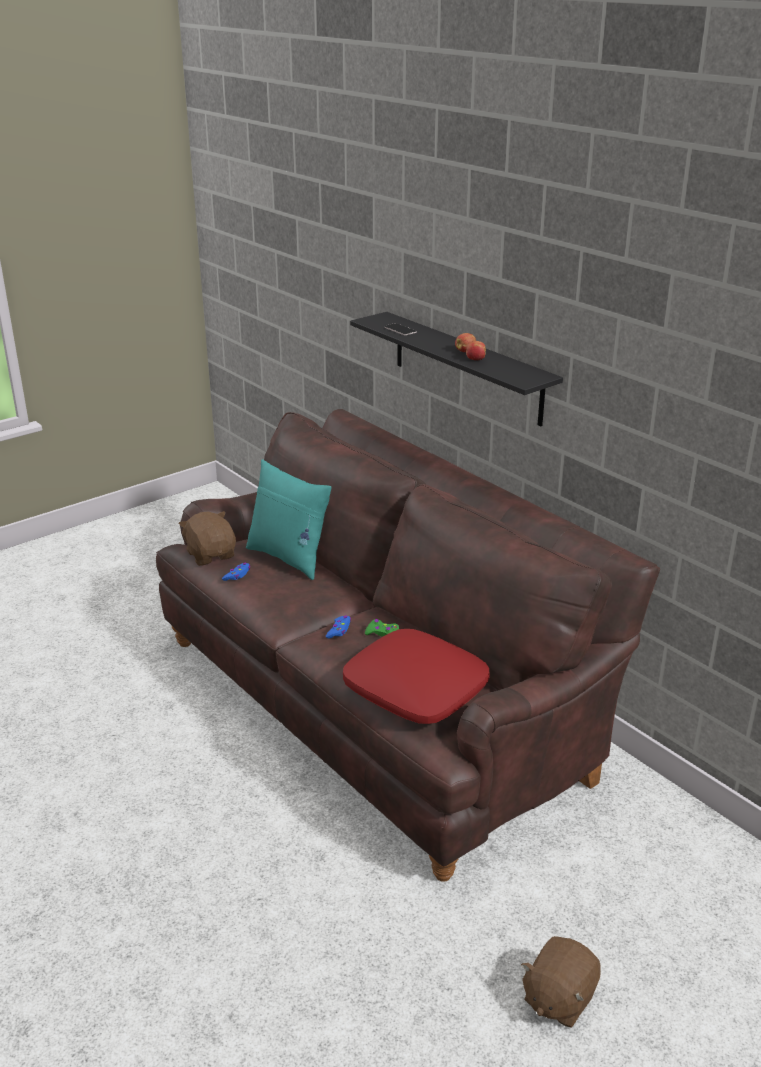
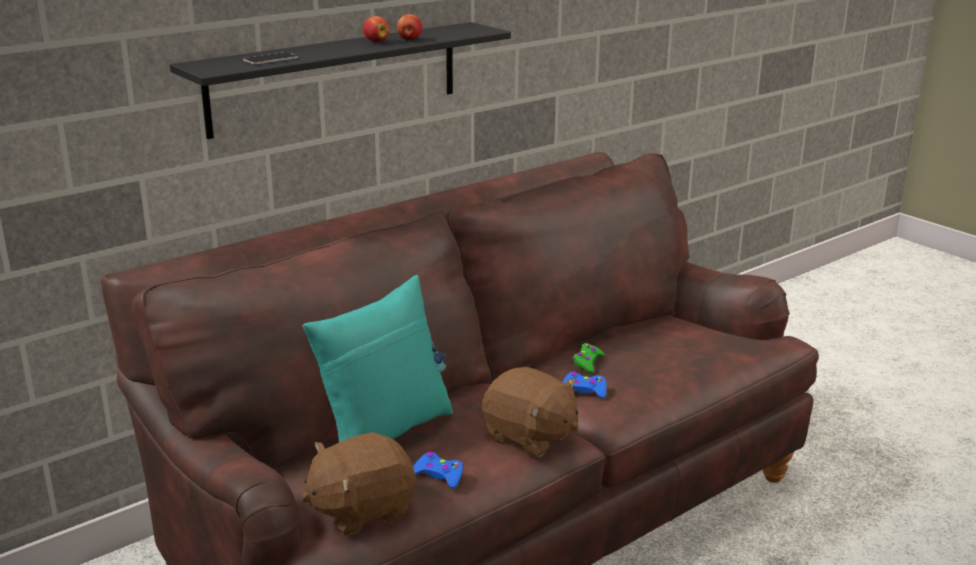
camera: 90 degrees left, 5 degrees down
red pillow [343,629,490,724] -> none
brown plush toy [521,936,601,1028] -> brown plush toy moved to [482,367,578,458]

